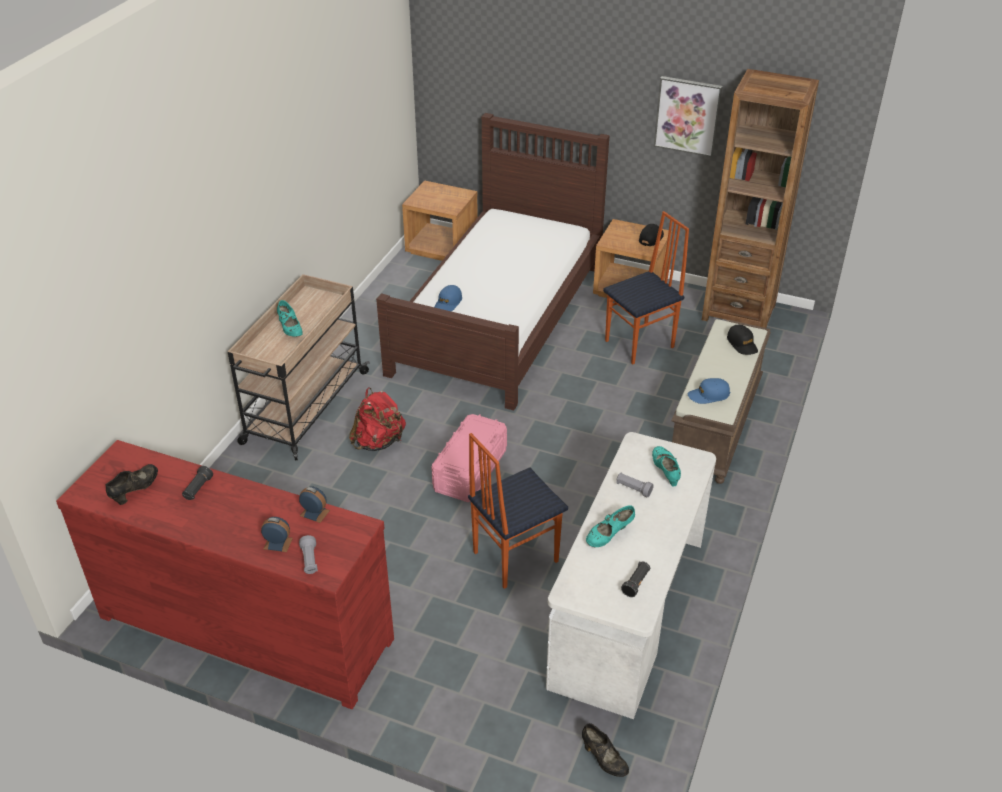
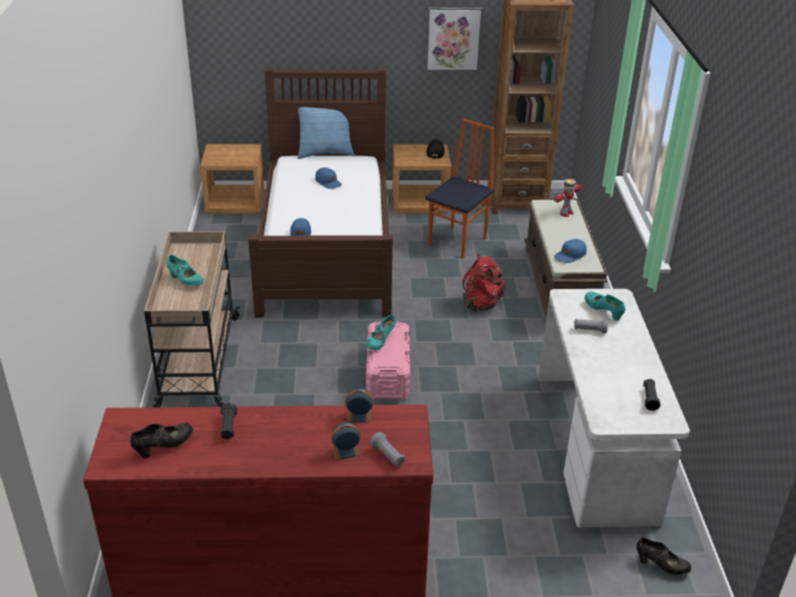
camera: 25 degrees left, 5 degrees down
black shoe [106,464,158,505] -> black shoe turned 45 degrees clockwise [130,423,193,459]
red backpack [349,388,406,451] -> red backpack moved to [462,254,505,312]
chair [468,433,568,589] -> none
turquoise shoe [586,505,635,547] -> turquoise shoe moved to [367,315,396,351]
black cap [727,325,758,355] -> toy robot [554,179,581,217]
none -> pillow [297,107,355,159]
none -> blue cap [315,167,342,189]

